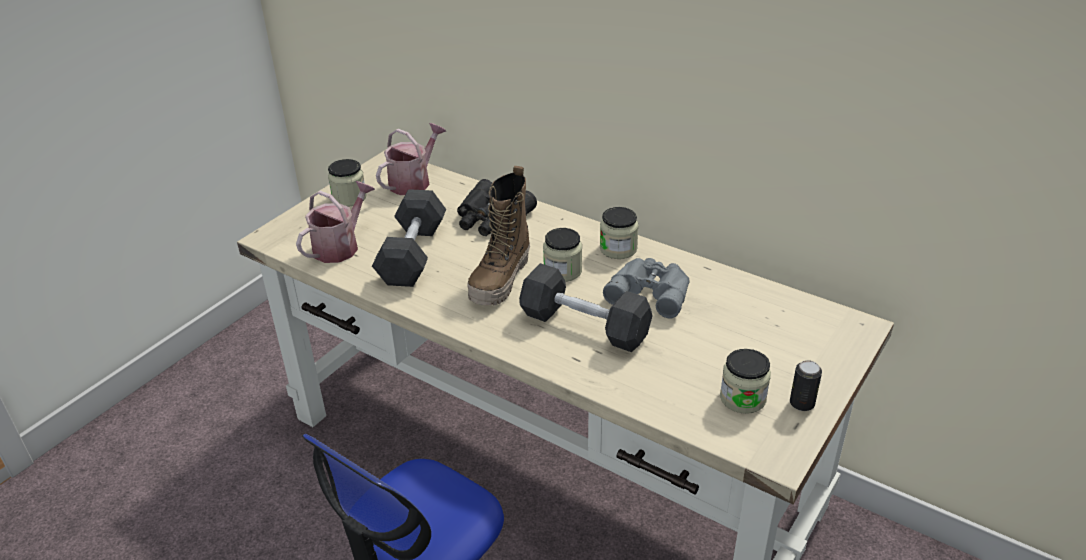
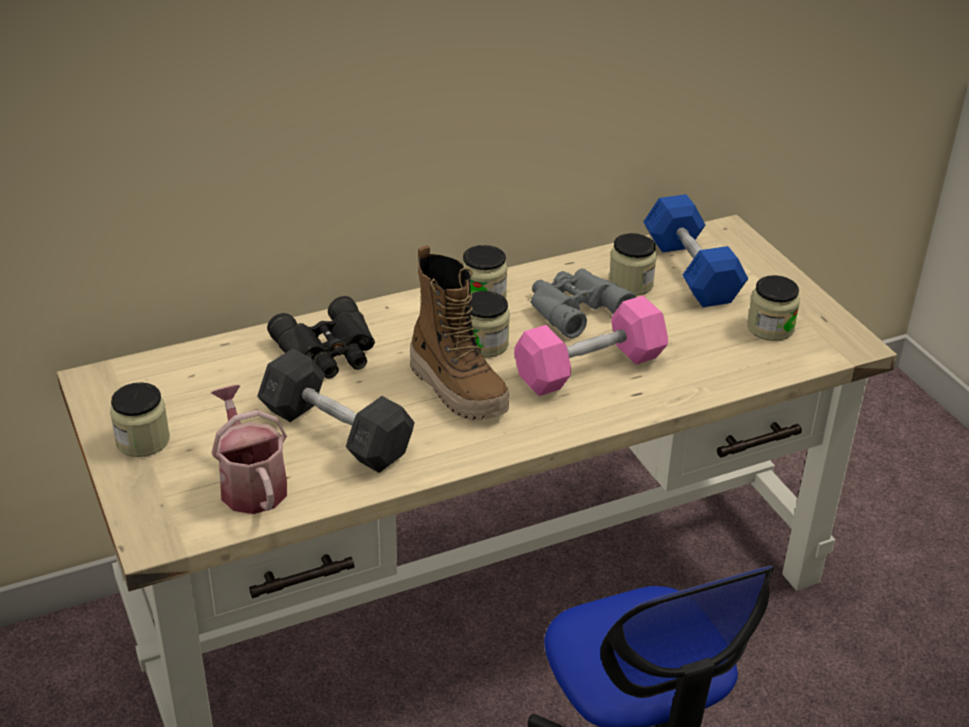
camera: 60 degrees left, 0 degrees up
watering can [376,123,446,195] -> none
grey dumbbell [519,263,653,352] -> pink dumbbell [514,296,668,396]
can [790,360,822,411] -> none
none -> jar [609,233,657,296]
none -> blue dumbbell [643,194,749,307]

